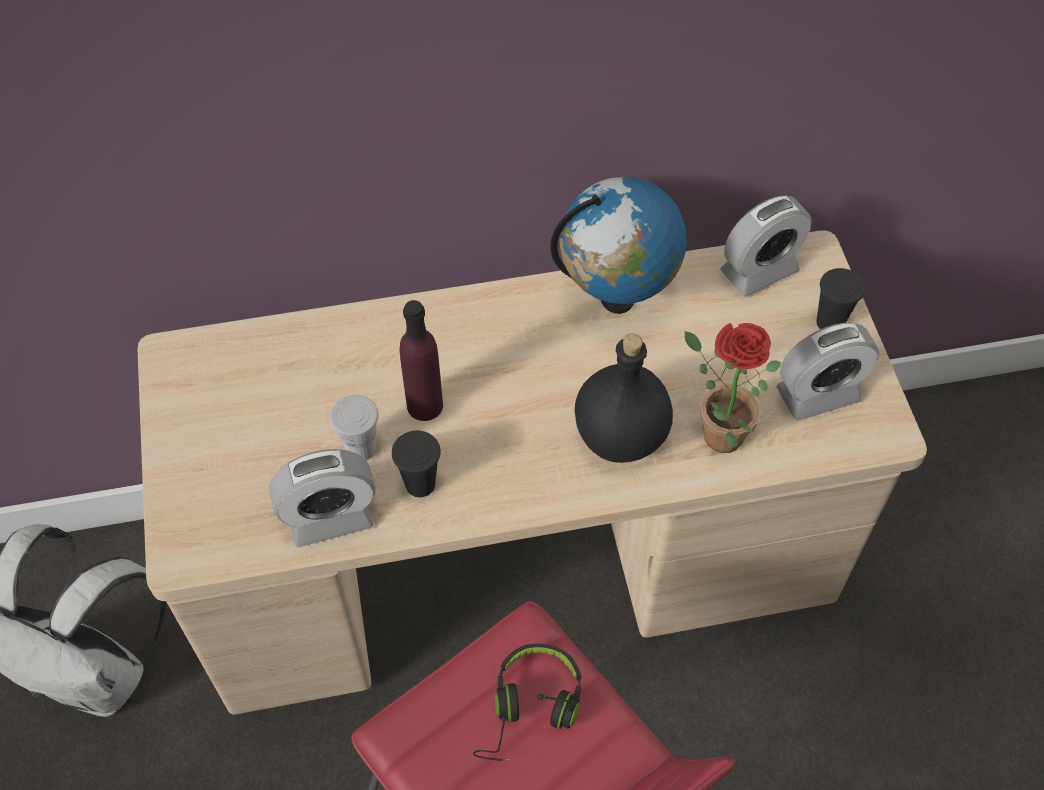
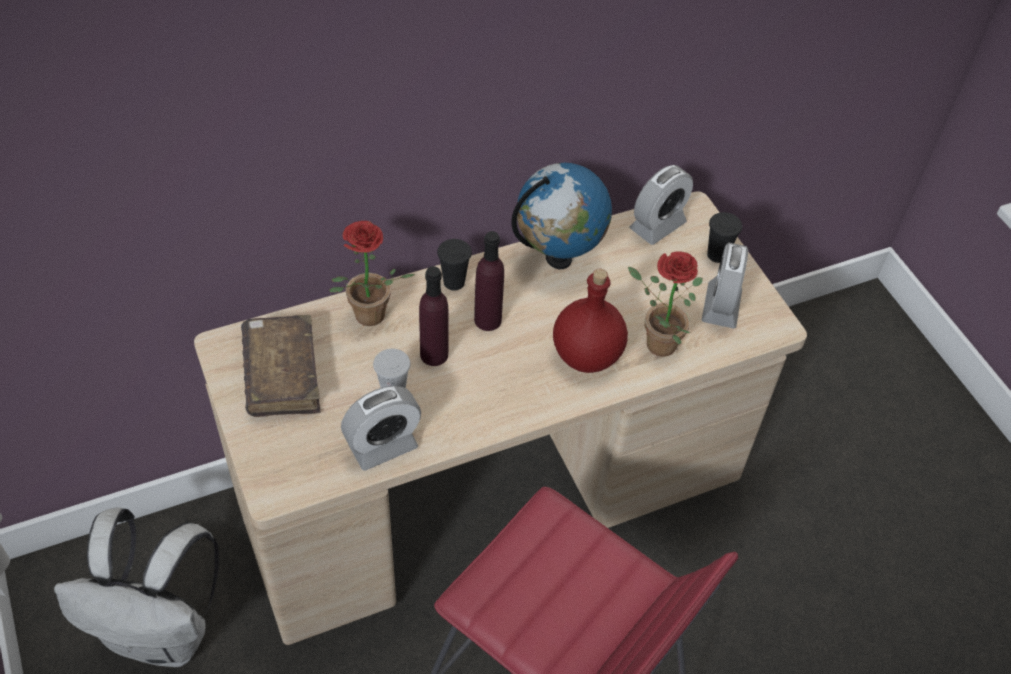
camera: 15 degrees left, 5 degrees down
black cup [392,431,441,497] -> black cup moved to [437,239,472,290]
black headphones [473,644,581,761] -> none
black bottle [575,334,673,463] -> red bottle [553,269,628,373]
alarm clock [776,323,879,421] -> alarm clock turned 135 degrees clockwise [702,243,748,329]
none -> brown book [241,315,321,417]
none -> potted plant [329,221,415,326]
none -> purple bottle [474,231,504,331]

